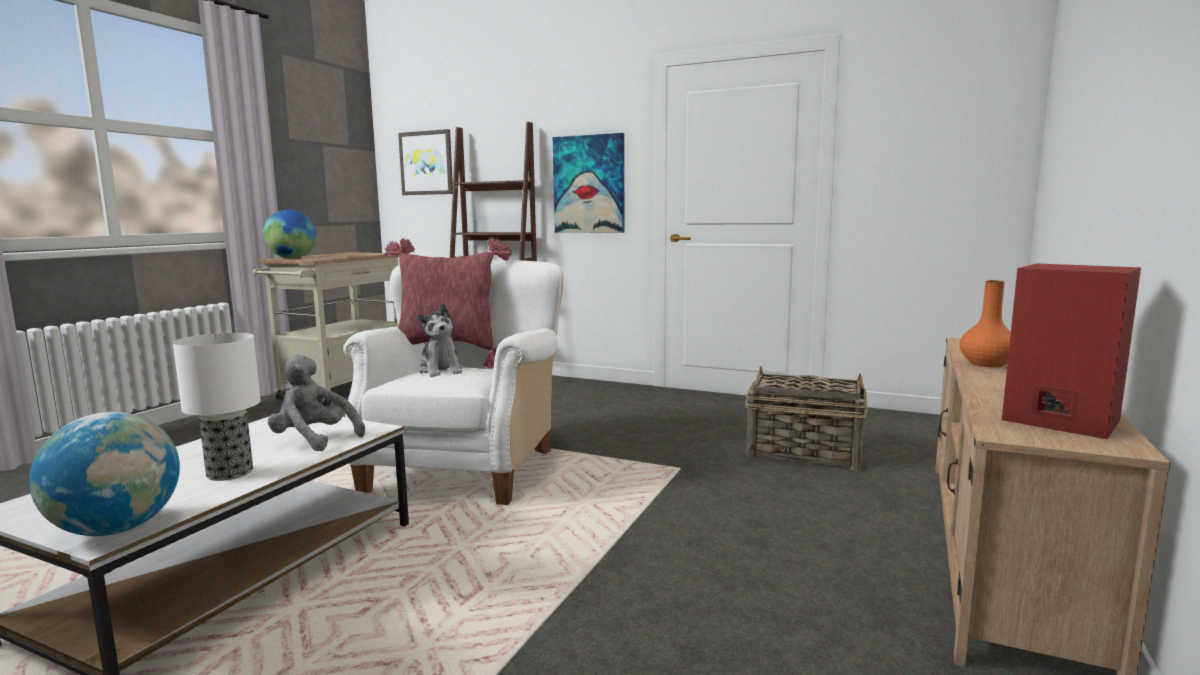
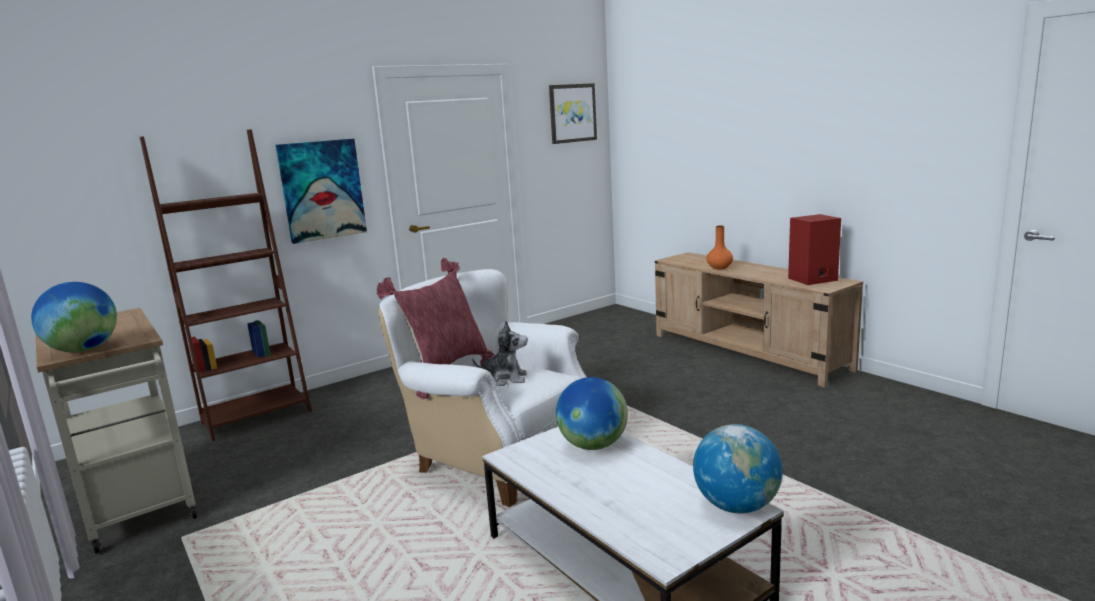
camera: 60 degrees left, 5 degrees up
table lamp [173,333,261,481] -> none
grey plush toy [268,354,365,451] -> globe [556,377,628,450]
picture [398,129,453,195] -> picture moved to [549,83,597,144]
basket [745,366,867,471] -> none

